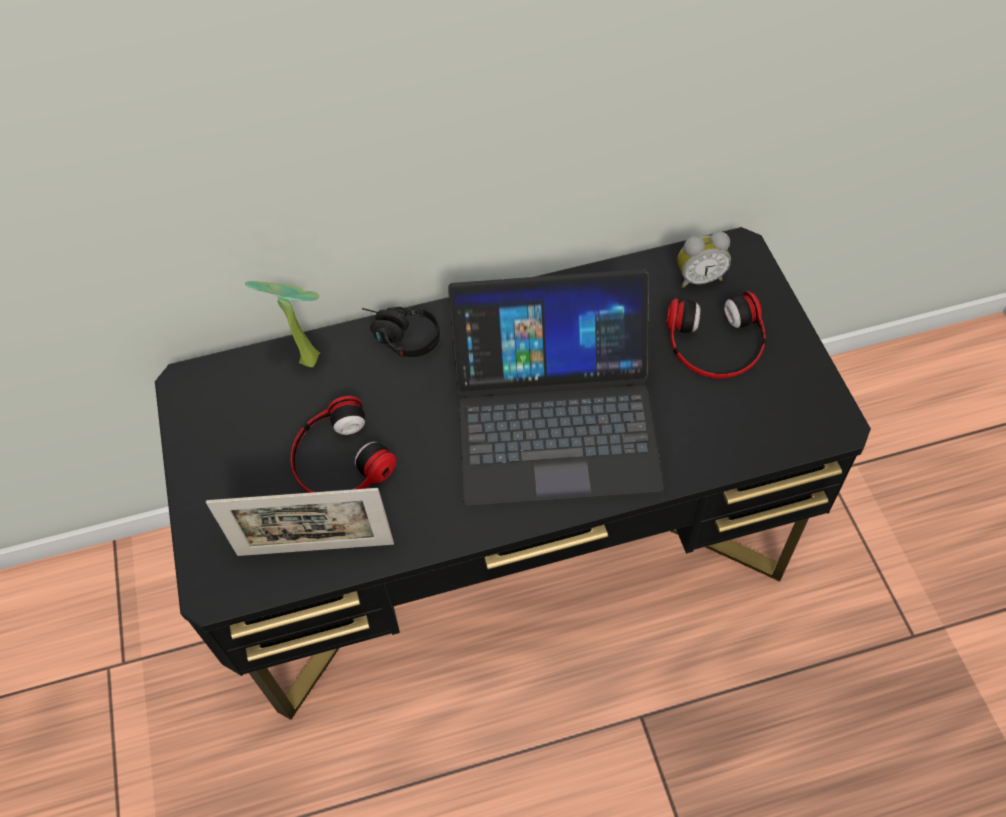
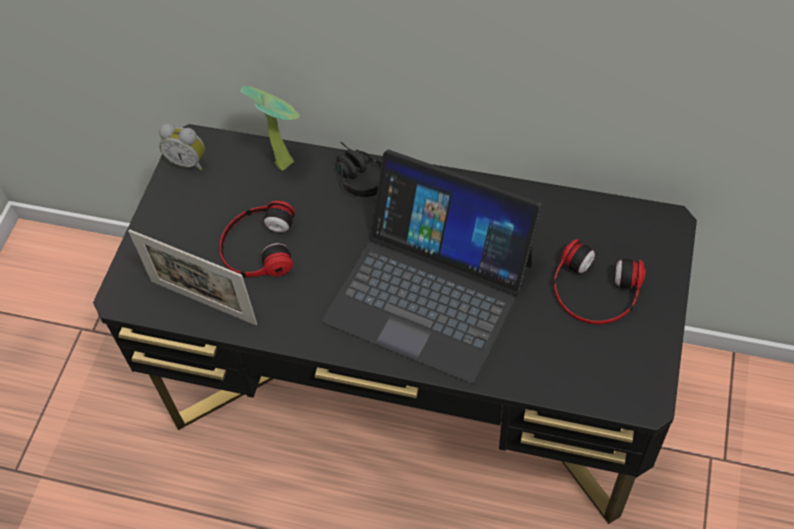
camera: 30 degrees right, 0 degrees up
alarm clock [677,231,731,288] -> alarm clock moved to [159,123,205,171]

